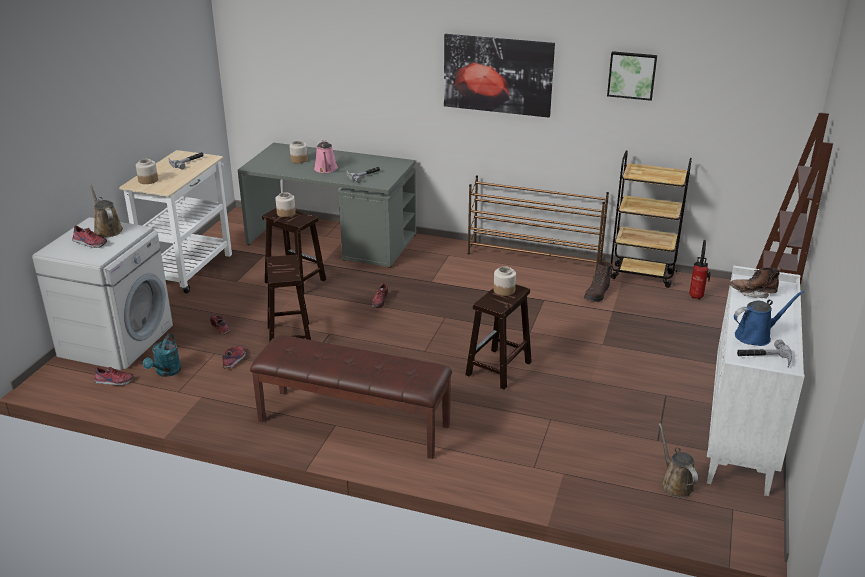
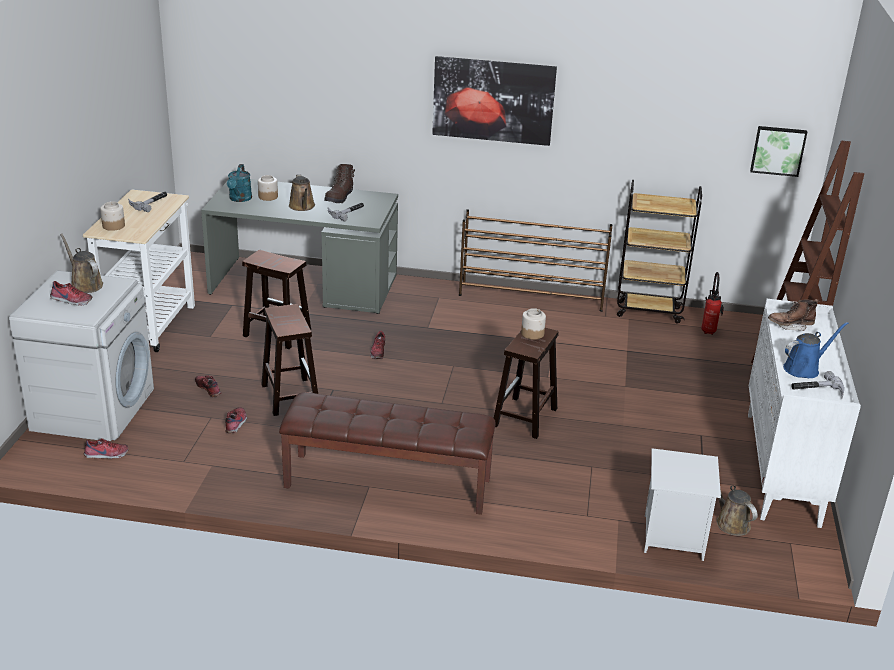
camera: 10 degrees left, 0 degrees up
turquoise watering can [143,334,181,377] -> turquoise watering can moved to [227,164,252,202]
jar [275,192,296,217] -> none
pink watering can [314,140,338,173] -> brown watering can [289,174,315,211]
brown boot [584,262,613,302] -> brown boot moved to [324,164,355,203]
picture [607,51,657,101] -> picture moved to [750,126,807,177]
none -> grey nightstand [644,448,721,561]

